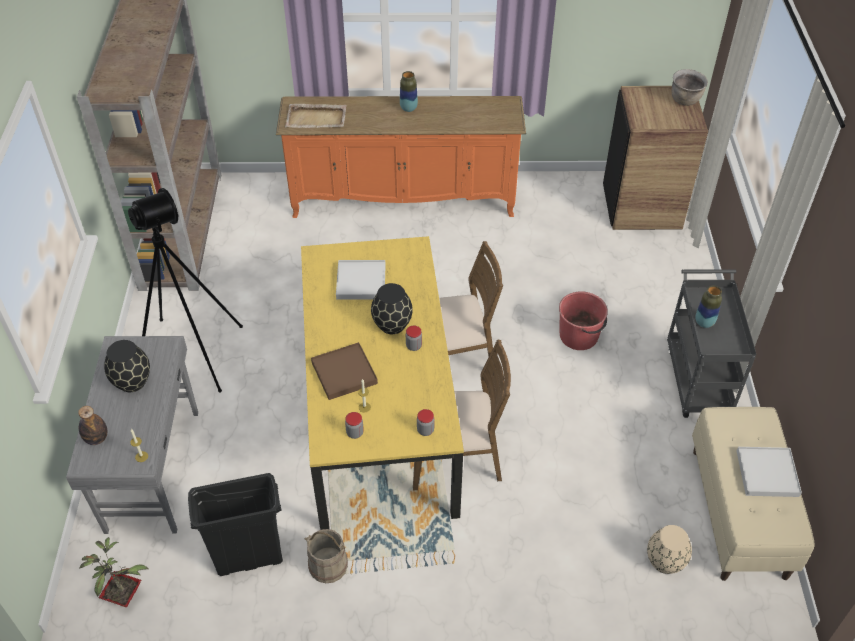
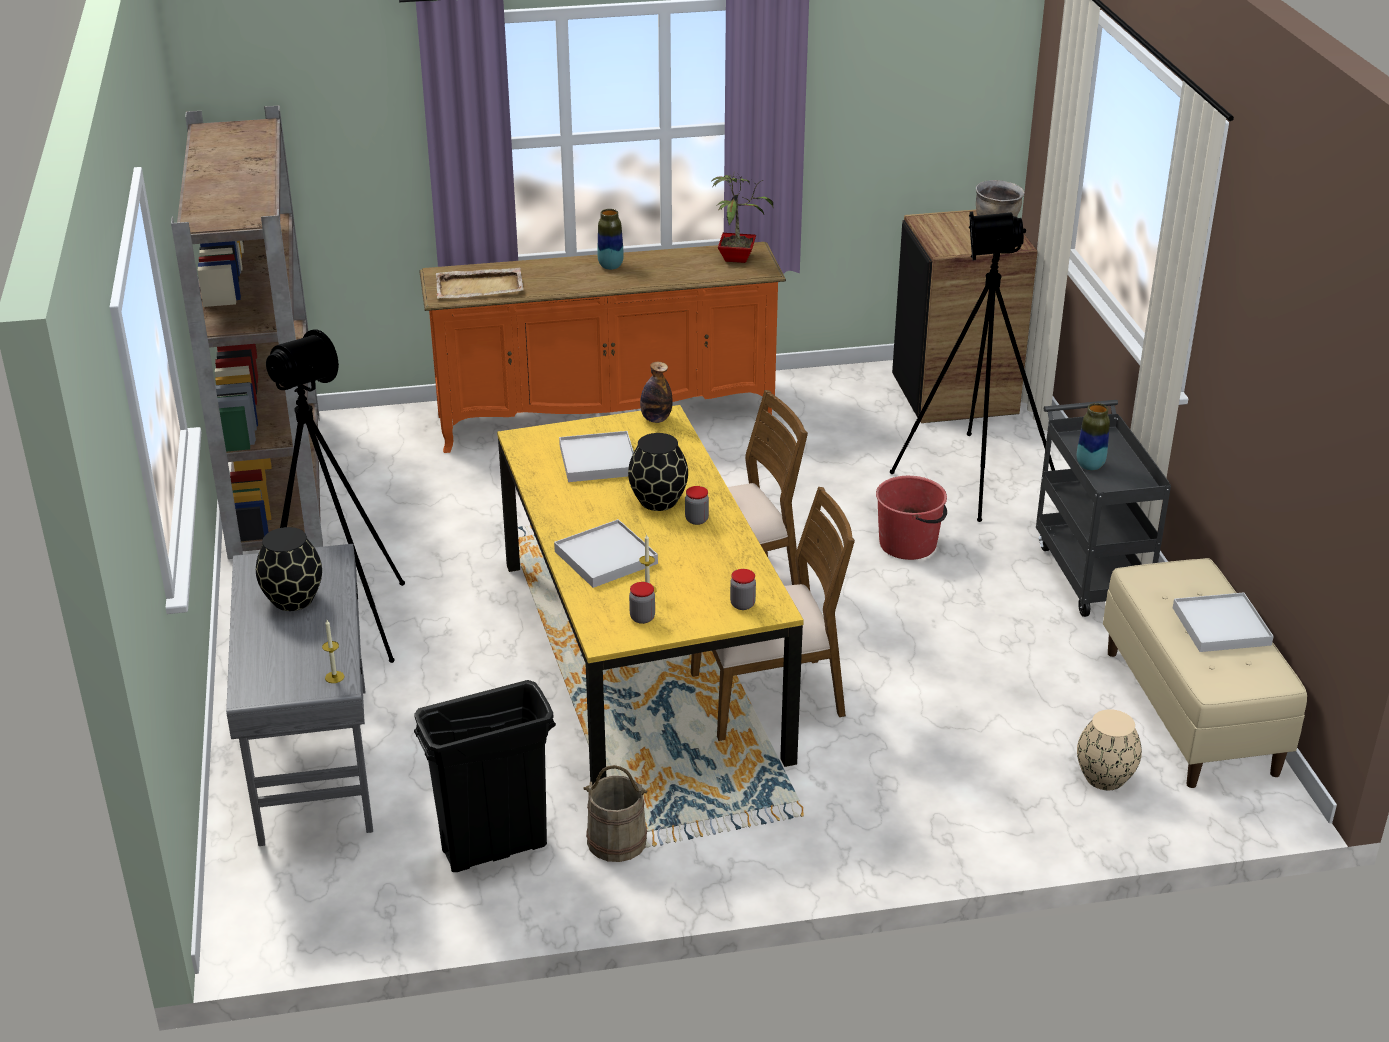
camera: 10 degrees left, 15 degrees down
bottle [78,406,107,445] -> bottle moved to [640,362,672,423]
potted plant [79,537,149,607] -> potted plant moved to [710,173,773,263]
brown tray [311,342,378,400] -> white tray [554,519,658,588]
none -> black floor lamp [890,212,1055,522]

